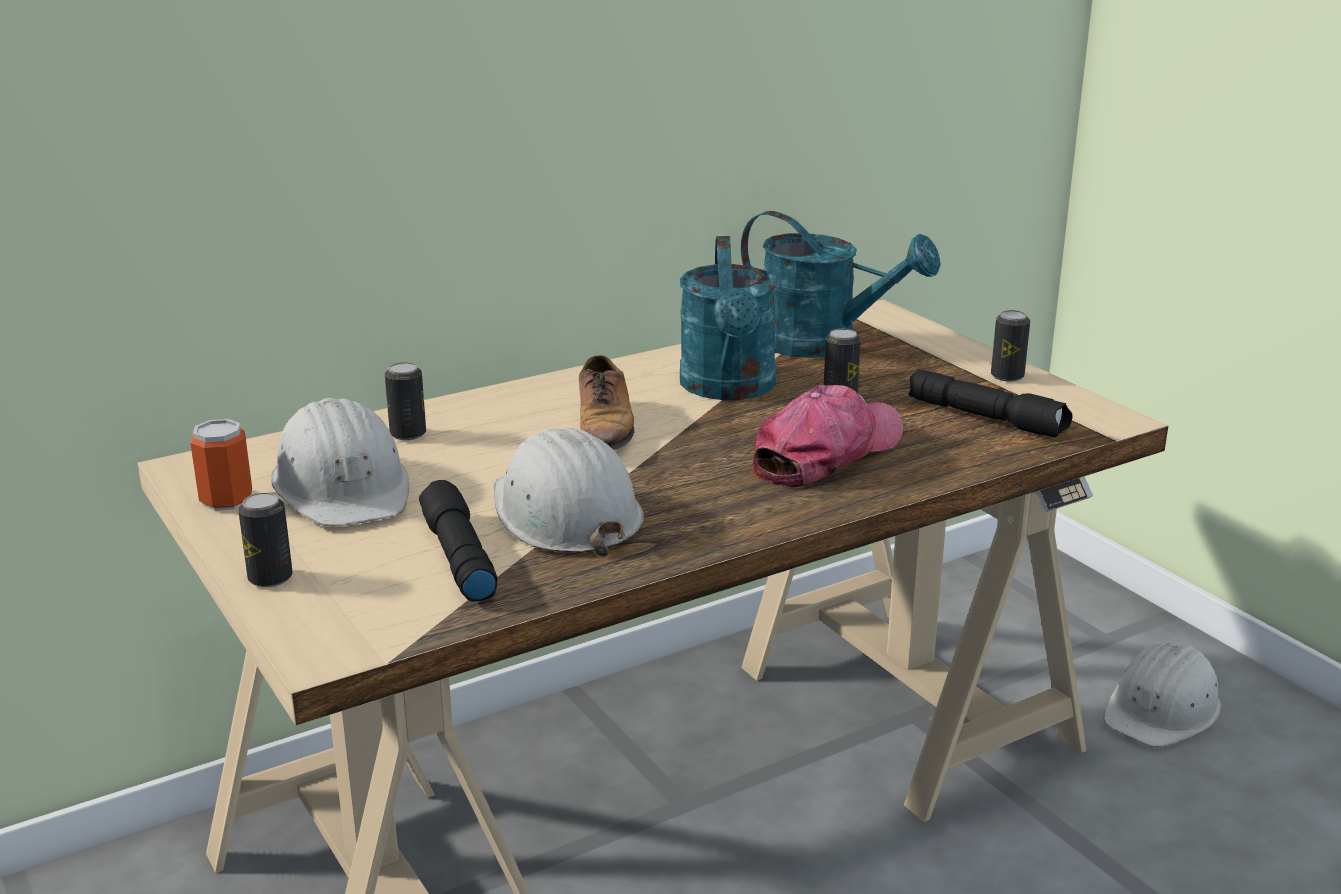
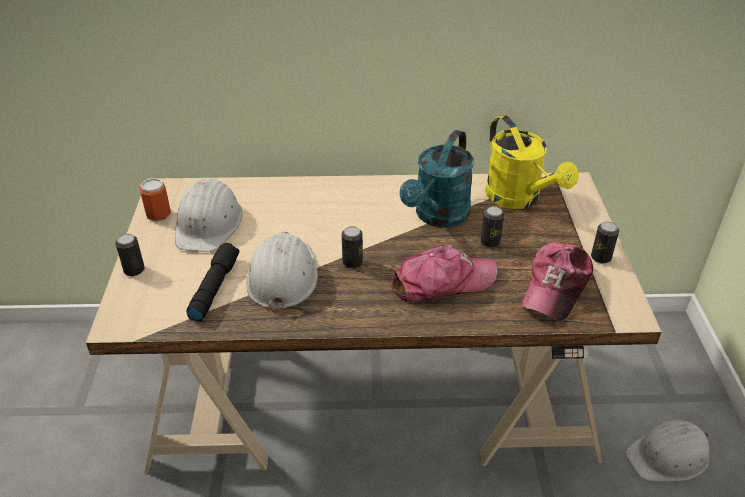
camera: 30 degrees right, 15 degrees up
can [385,362,426,440] -> can moved to [342,226,363,269]
shoe [579,355,634,450] -> none
turquoise watering can [741,211,941,358] -> yellow watering can [485,115,579,209]
black flashlight [909,370,1072,438] -> cap [521,242,593,320]

